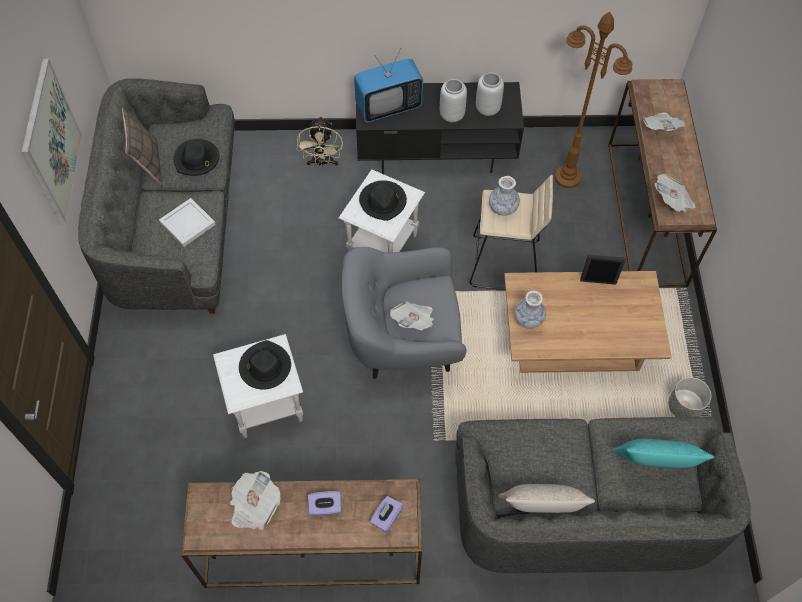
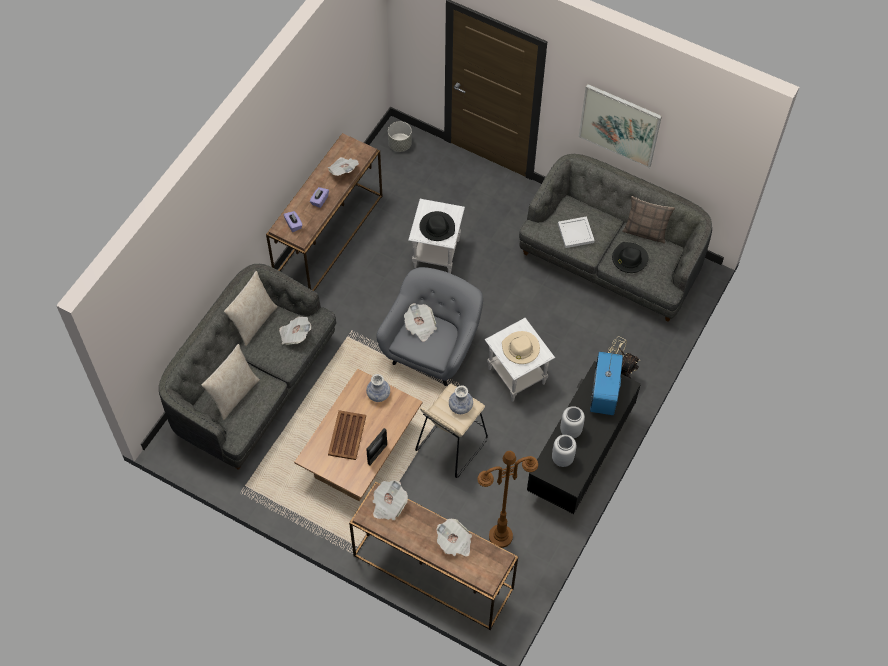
camera: 120 degrees right, 0 degrees up
black hat [359,180,407,221] -> beige hat [502,331,540,364]
turquoise pillow [611,439,714,468] -> beige pillow [201,344,260,420]
grey planter [668,377,711,417] -> grey planter moved to [388,121,412,152]
none -> newspaper [279,316,311,345]
none -> brown tray [328,410,366,460]

